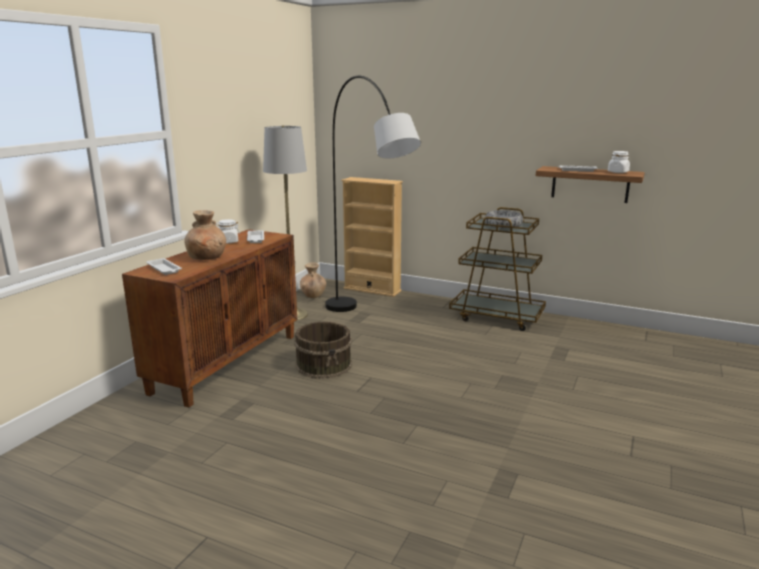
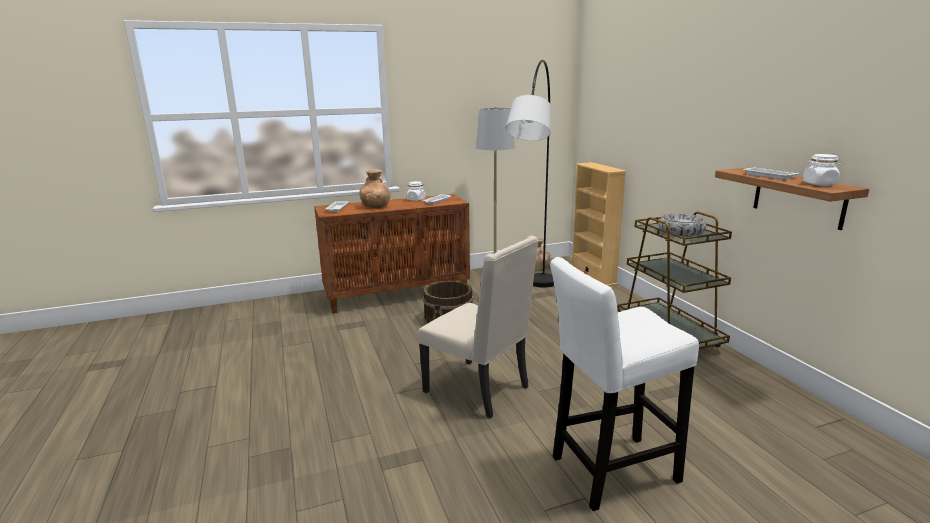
camera: 45 degrees right, 0 degrees up
none -> beige chair [418,236,538,418]
none -> white stool [550,257,699,511]

